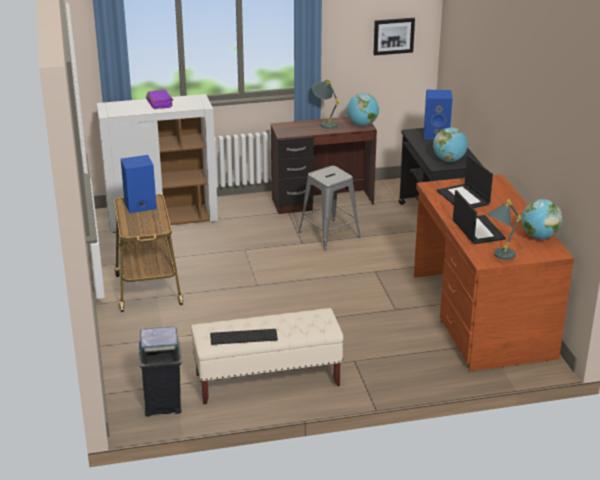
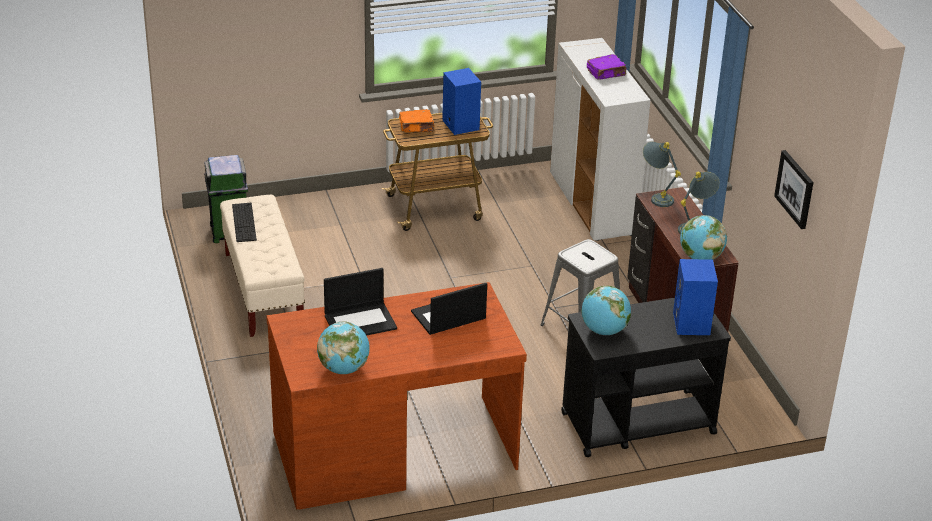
camera: 85 degrees right, 5 degrees up
grey table lamp [486,199,522,260] -> grey table lamp moved to [643,142,681,207]
none -> orange book [399,109,435,132]

